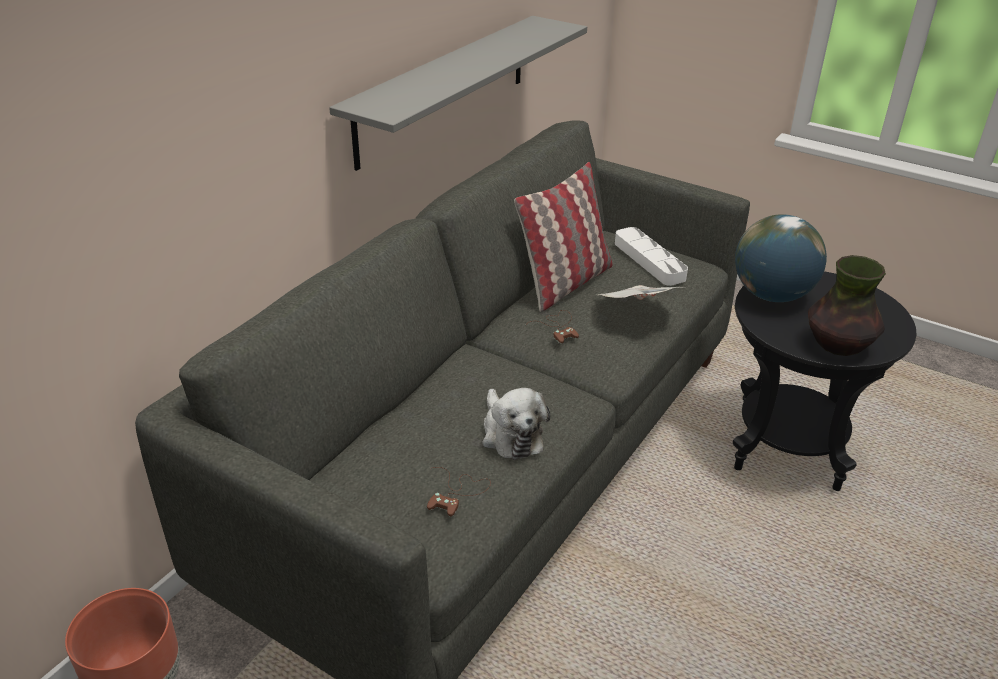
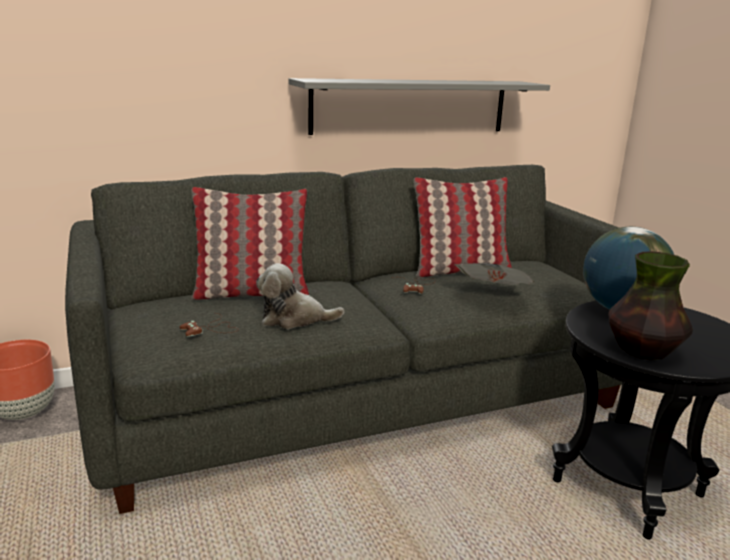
camera: 35 degrees right, 15 degrees down
plush toy [483,388,550,460] -> plush toy turned 75 degrees clockwise [256,263,344,329]
white tray [615,227,688,286] -> none
none -> pillow [191,187,309,300]

